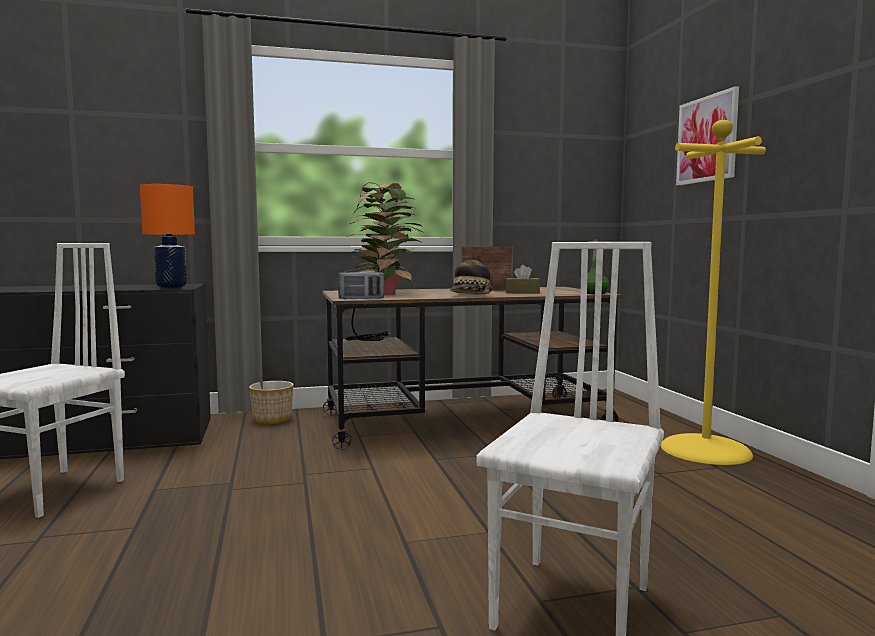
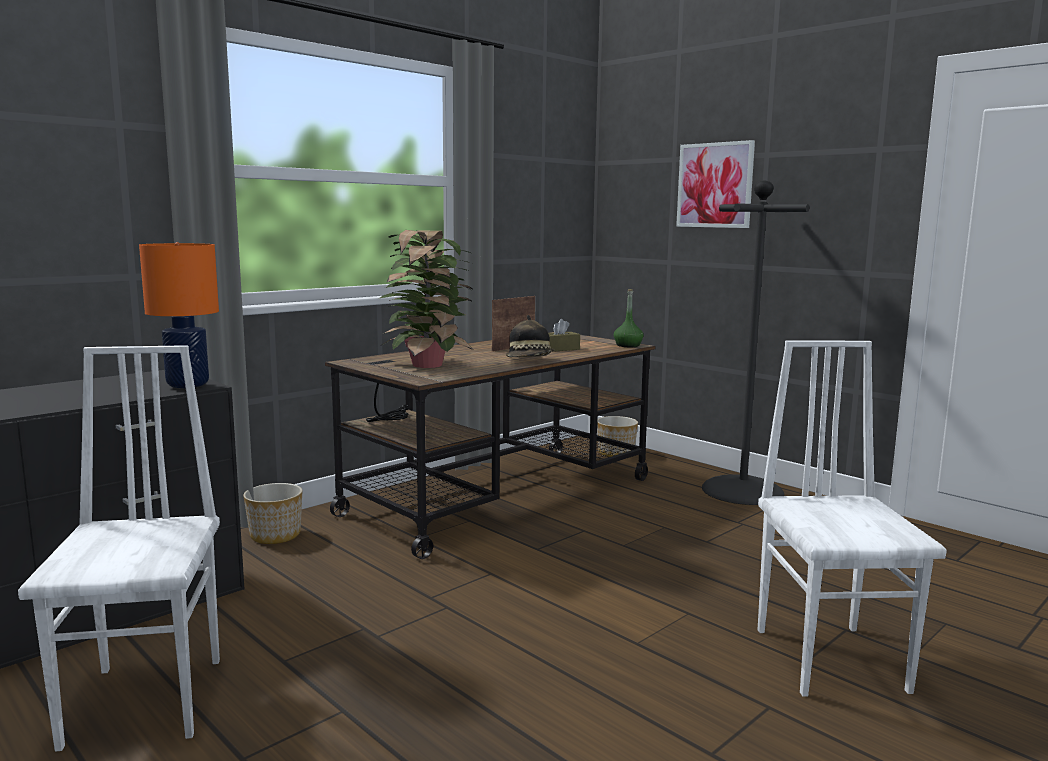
camera: 30 degrees left, 5 degrees up
radio [338,269,384,299] -> none
yellow clothes rack [660,120,766,465] -> black clothes rack [702,180,810,505]
none -> planter [597,416,638,457]

